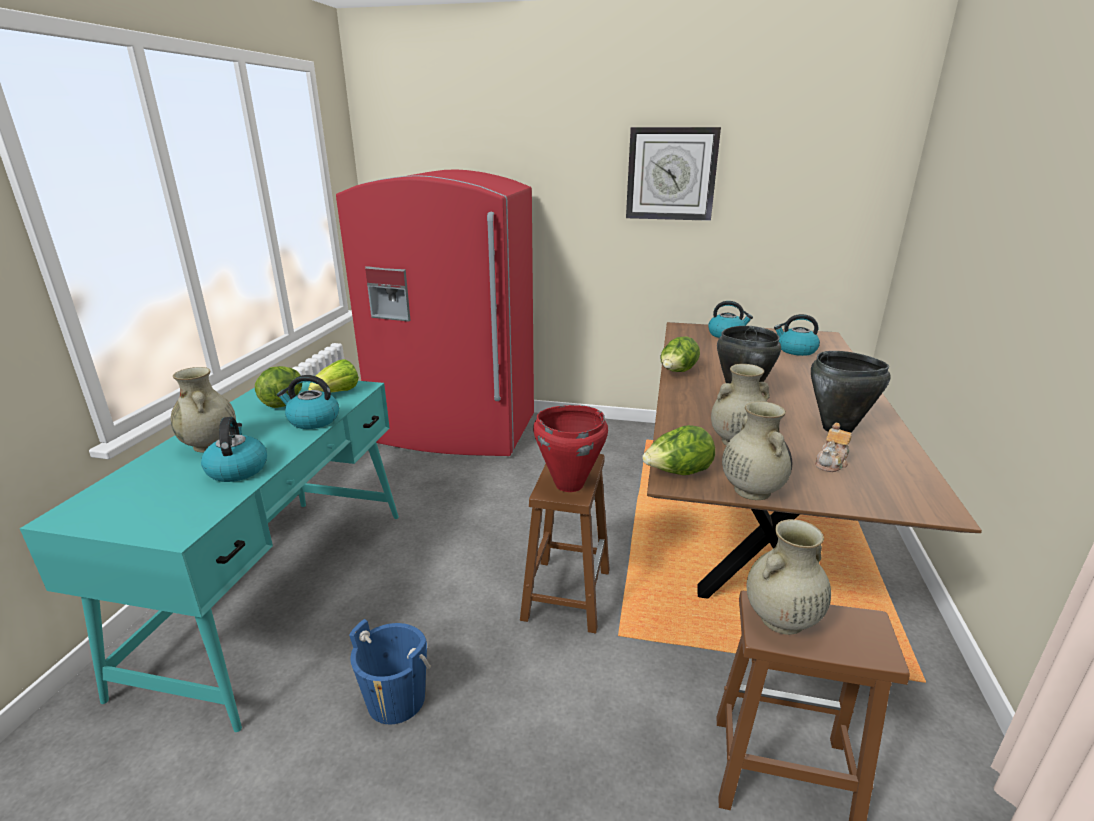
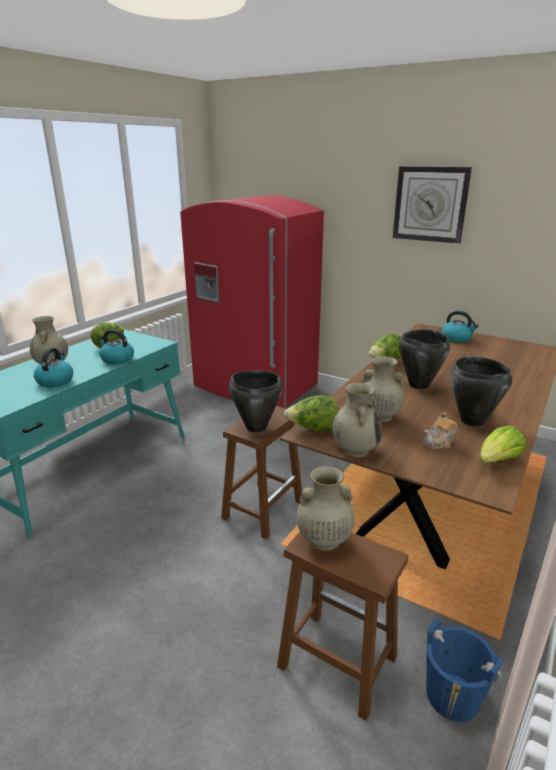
camera: 20 degrees right, 0 degrees up
lettuce [308,359,359,393] -> lettuce moved to [480,426,526,463]
blue bucket [349,619,431,725] -> blue bucket moved to [426,618,503,722]
red cooking pot [533,405,608,492] -> black cooking pot [229,370,283,433]
kettle [774,314,820,356] -> none

